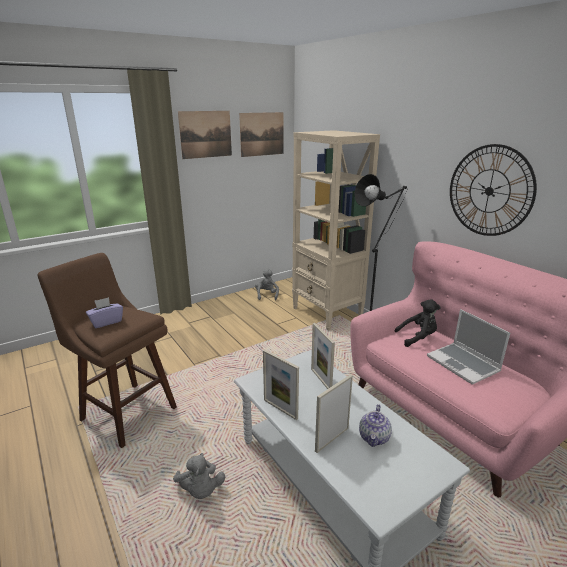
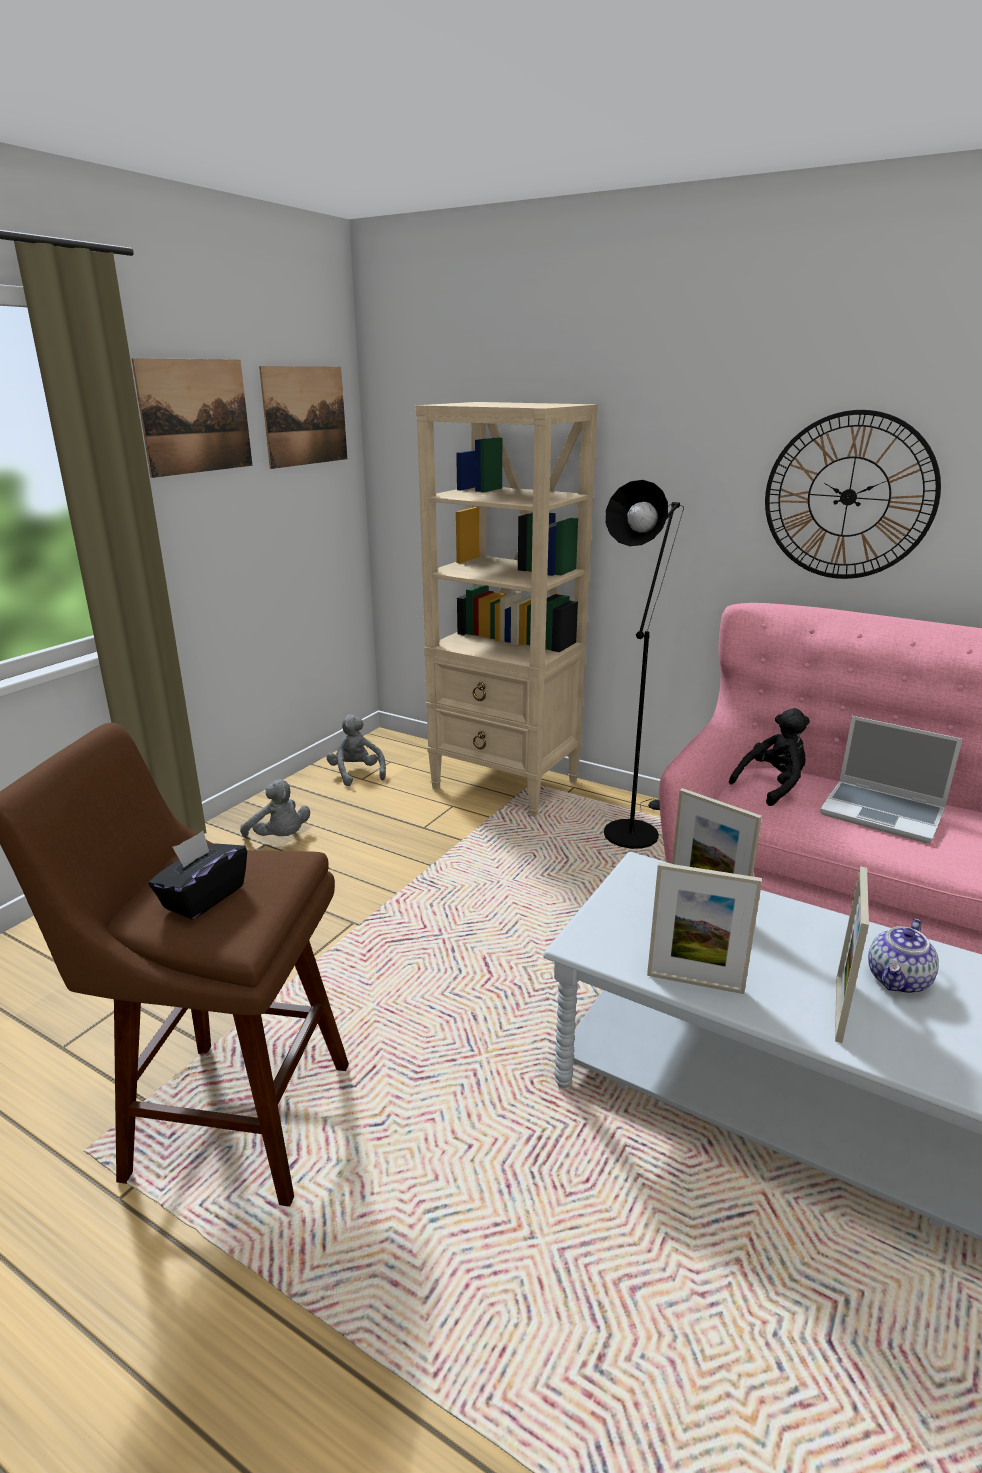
camera: 25 degrees left, 0 degrees up
purple tissue box [86,297,123,328] -> black tissue box [149,831,247,920]
grey plush toy [173,453,225,499] -> grey plush toy moved to [240,779,310,837]
teapot [359,404,392,447] -> teapot turned 45 degrees clockwise [868,919,939,994]

